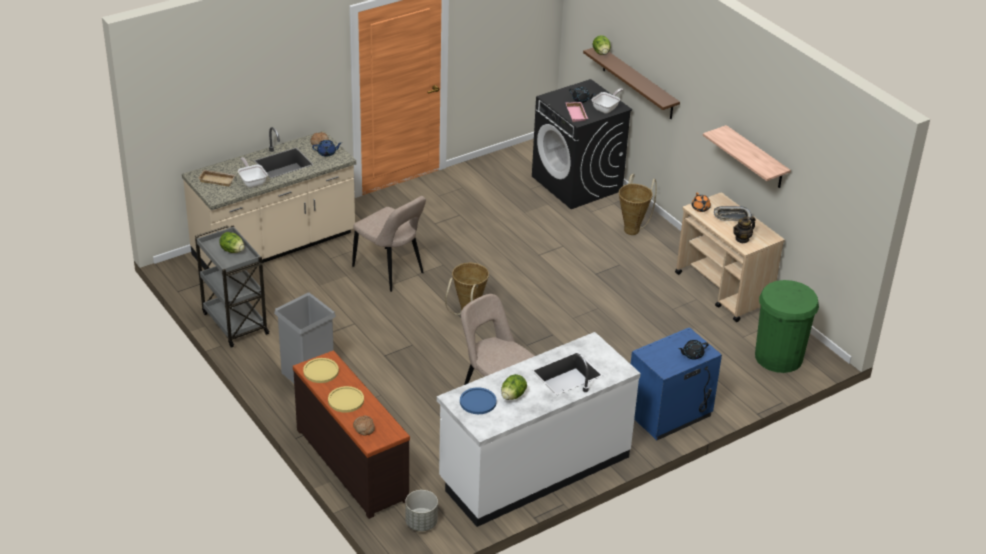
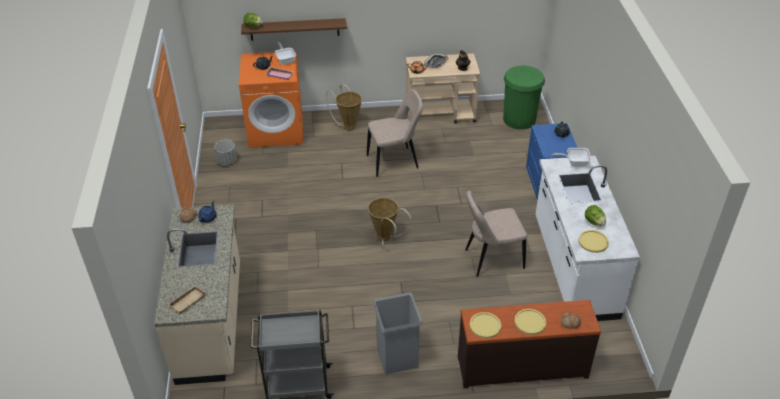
camera: 60 degrees left, 5 degrees up
lettuce [219,232,244,253] -> none
frying pan [238,157,268,188] -> frying pan moved to [552,148,591,167]
beige chair [352,196,426,292] -> beige chair moved to [367,90,423,177]
grey planter [405,490,438,531] -> grey planter moved to [214,140,237,165]
blue plate [460,387,497,414] -> yellow plate [578,230,609,253]
black washing machine [532,79,632,209] -> orange washing machine [239,51,303,148]
shelf [703,125,791,188] -> none

